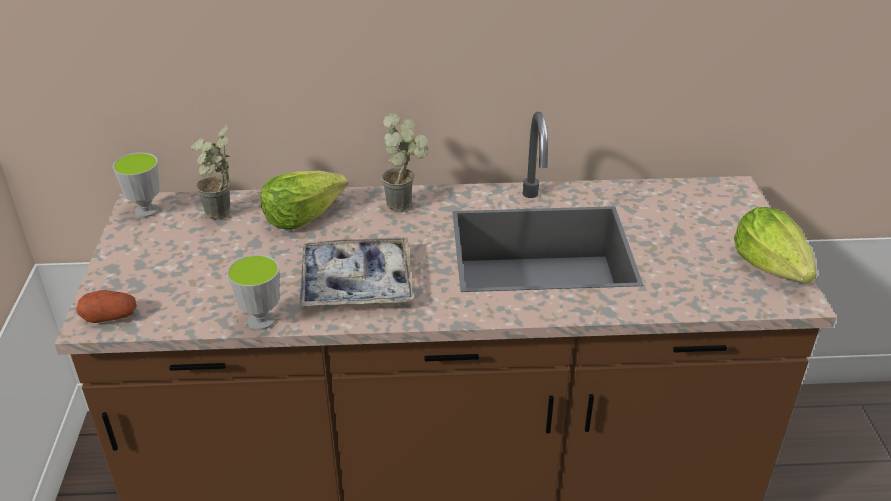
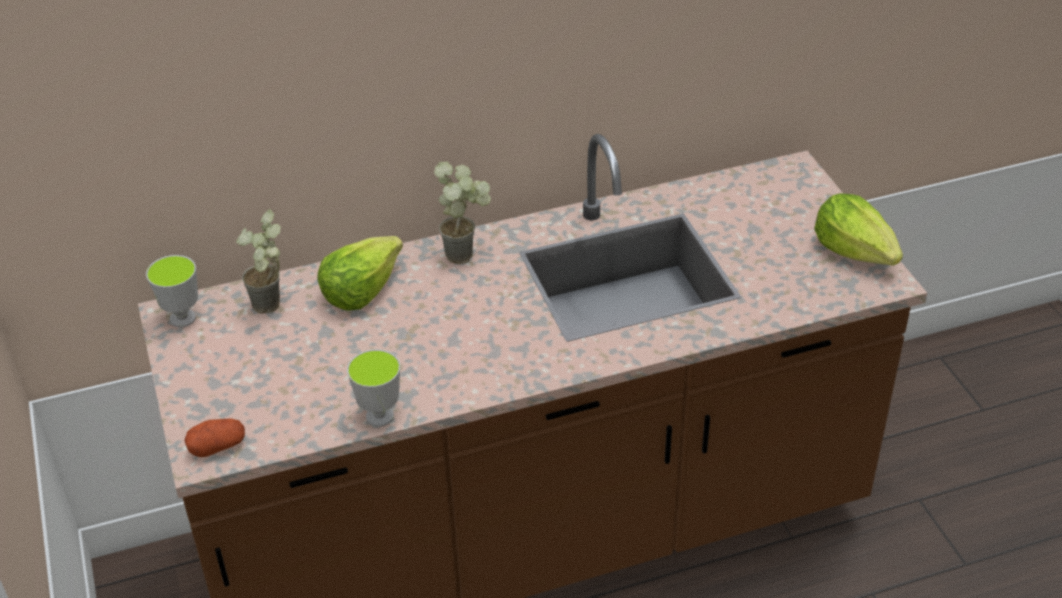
camera: 15 degrees left, 5 degrees up
tray [300,238,413,307] -> none

